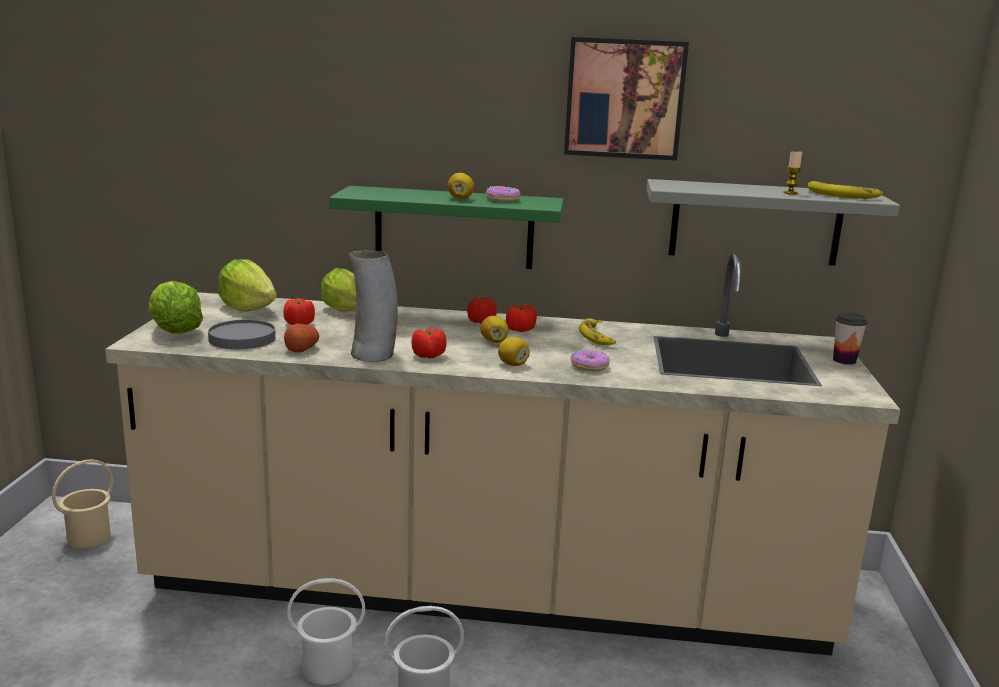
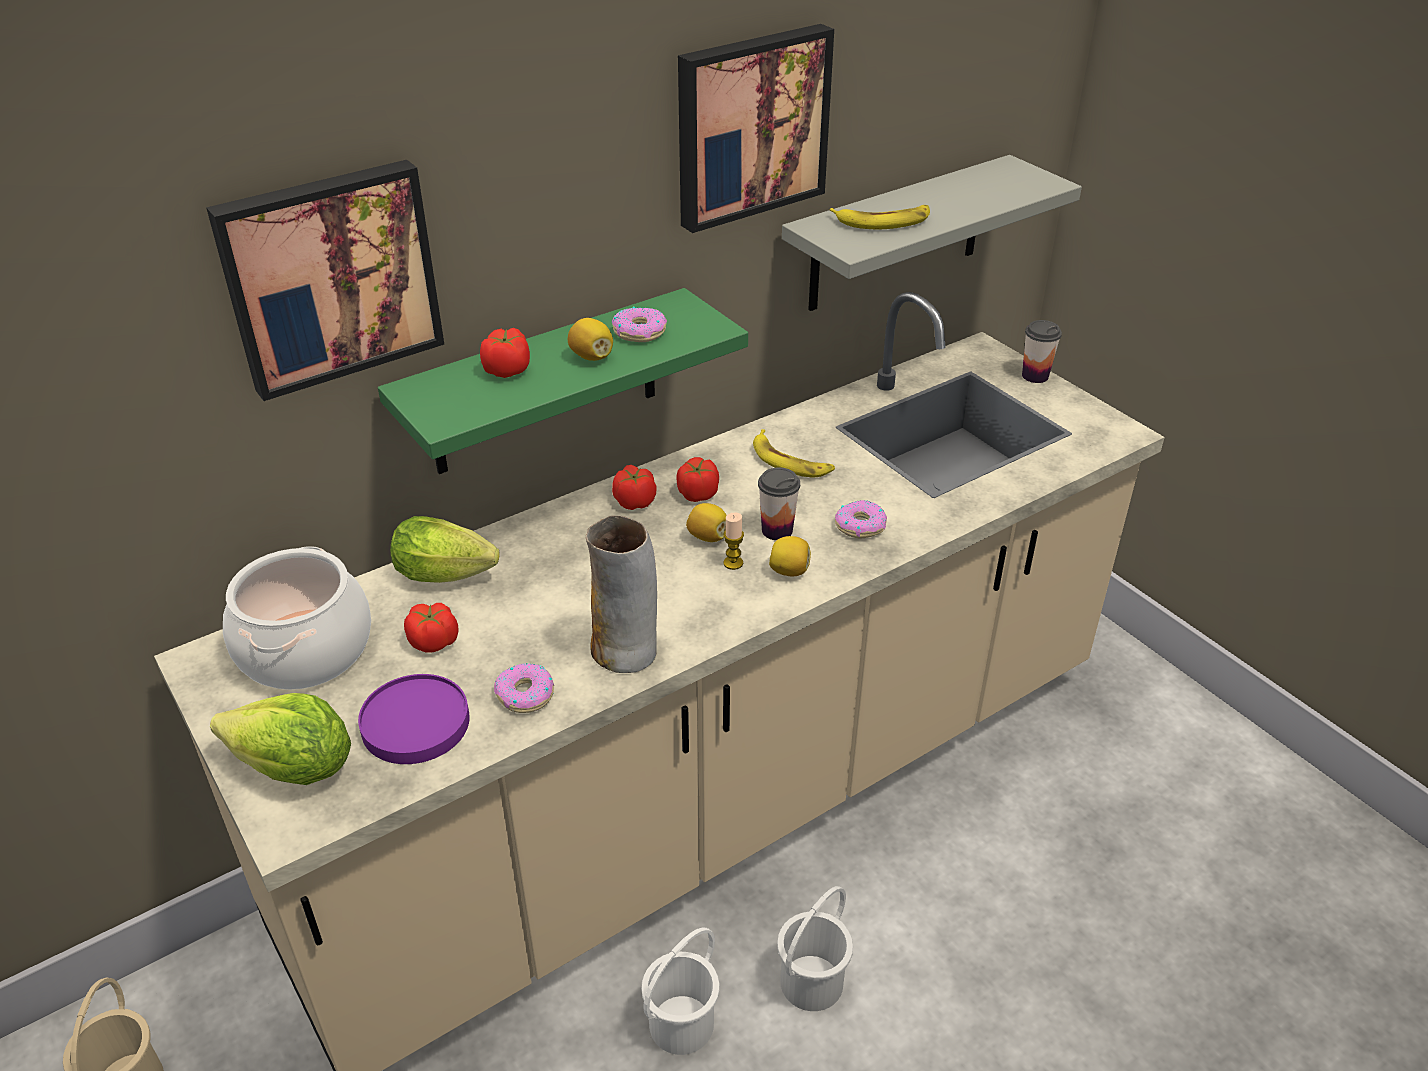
camera: 40 degrees left, 20 degrees up
grey plate [208,320,276,349] -> purple plate [358,674,470,764]
lettuce [218,259,277,312] -> cooking pot [223,546,371,690]
potato [284,323,319,353] -> donut [494,663,554,713]
tomato [412,328,447,358] -> tomato moved to [480,328,530,378]
candle [783,150,802,194] -> candle moved to [723,512,744,570]
banana [808,181,883,199] -> banana moved to [830,205,930,229]
none -> picture [206,160,444,401]
none -> cup [758,467,800,540]

